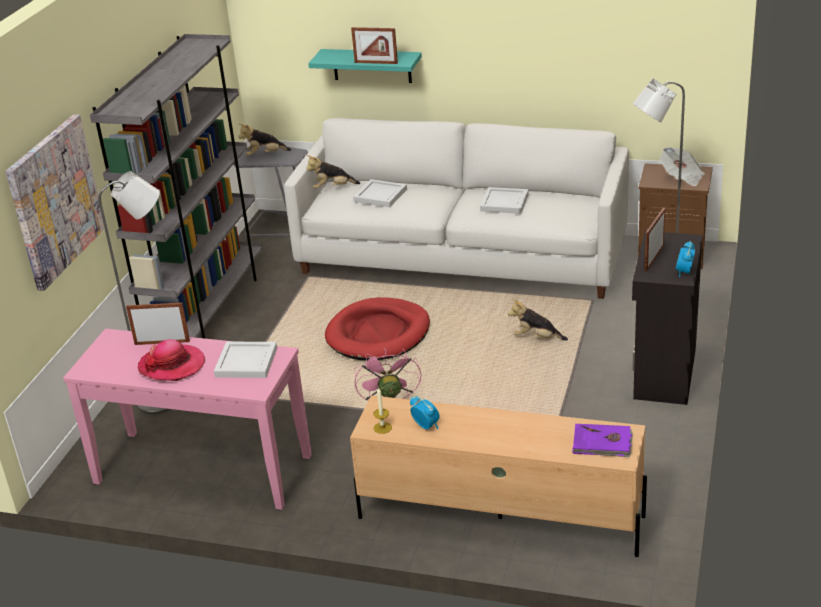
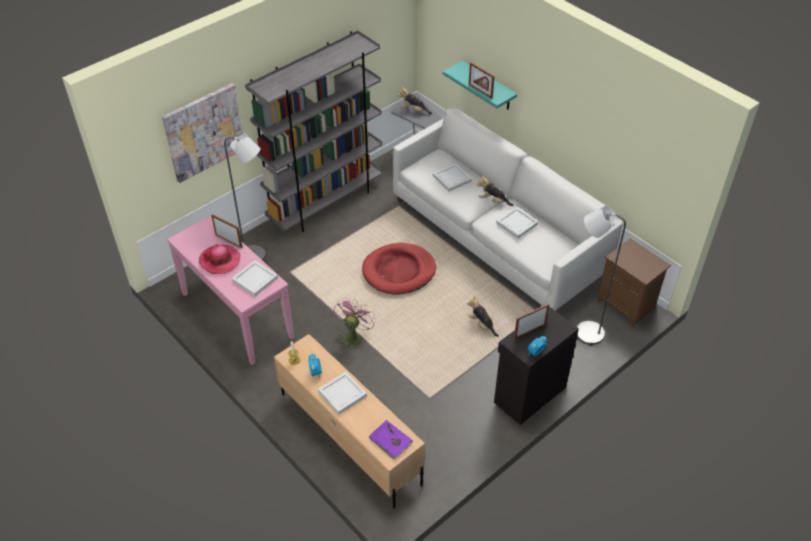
camera: 30 degrees right, 15 degrees up
plush toy [306,155,360,189] -> plush toy moved to [476,175,514,206]
newspaper [660,147,705,186] -> none
none -> white tray [318,372,367,415]

